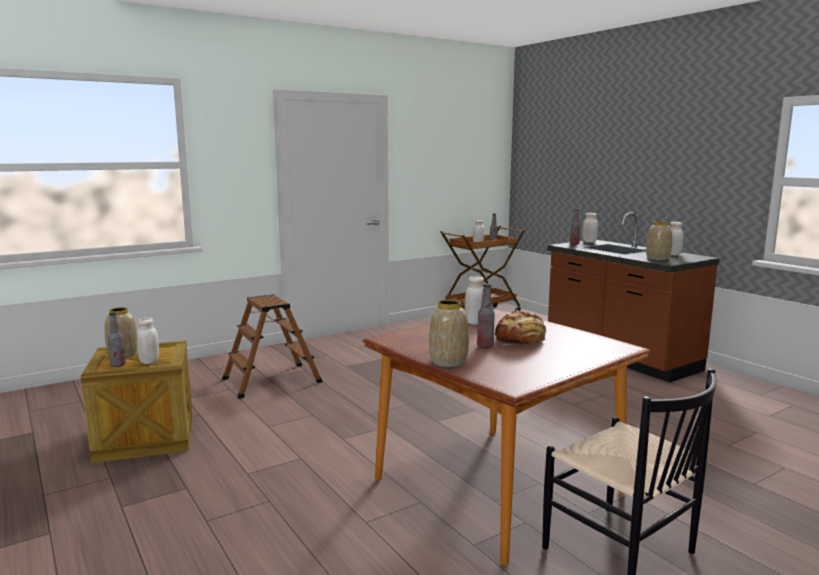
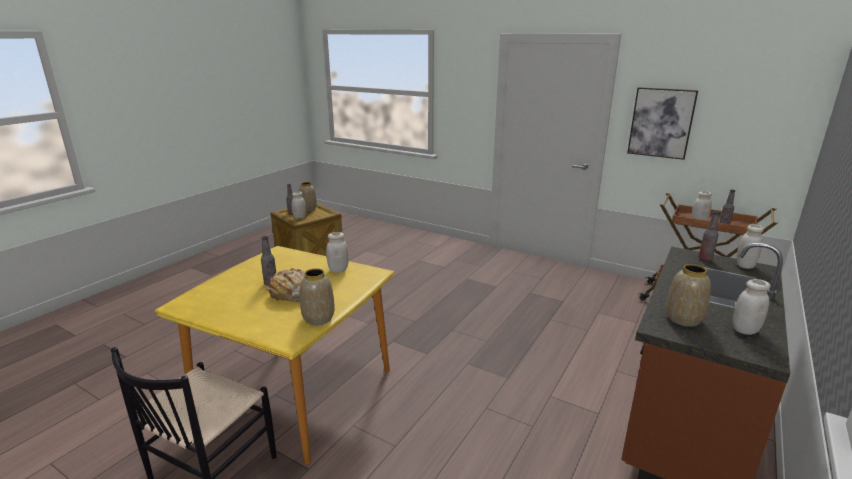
camera: 65 degrees right, 10 degrees up
brown step ladder [222,294,323,399] -> none
brown dining table [363,309,650,566] -> yellow dining table [154,246,394,465]
vase [429,299,469,367] -> vase moved to [300,268,335,325]
none -> picture [627,87,698,160]

